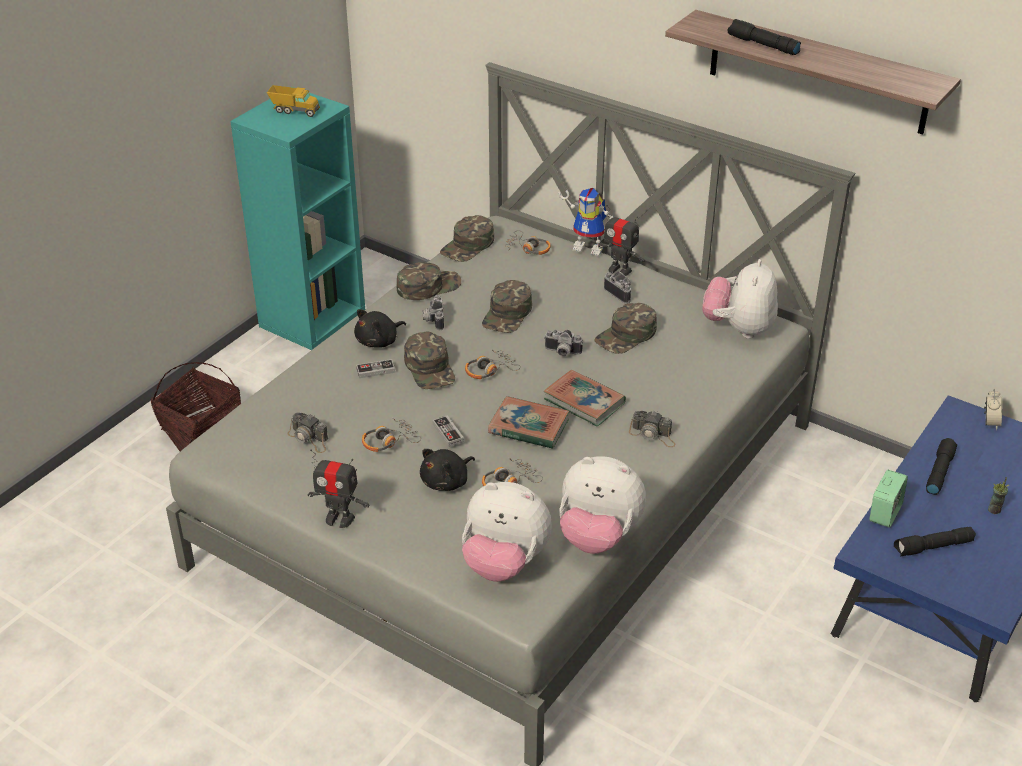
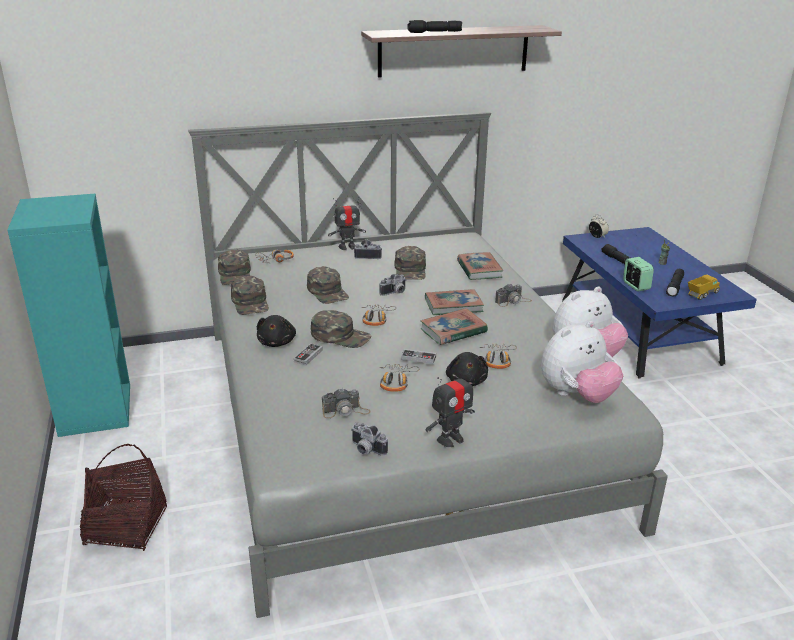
camera: 50 degrees left, 10 degrees down
toy truck [267,85,320,117] -> toy truck moved to [688,274,720,300]
green cap [397,262,461,300] -> green cap turned 150 degrees clockwise [231,276,269,315]
camera [423,295,444,330] -> camera moved to [351,423,388,456]
toy robot [558,188,613,256] -> none
plush toy [702,259,778,339] -> none
none -> book [457,252,504,280]

